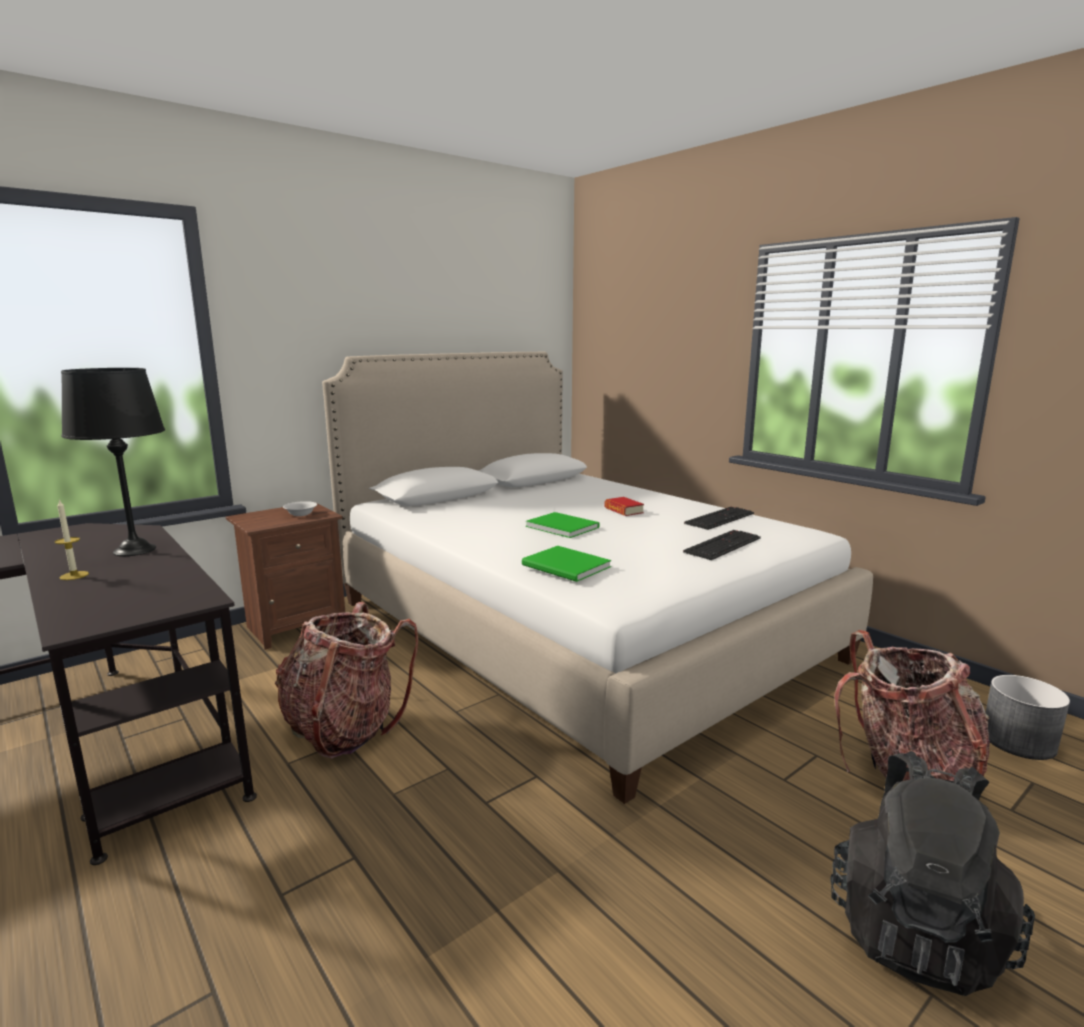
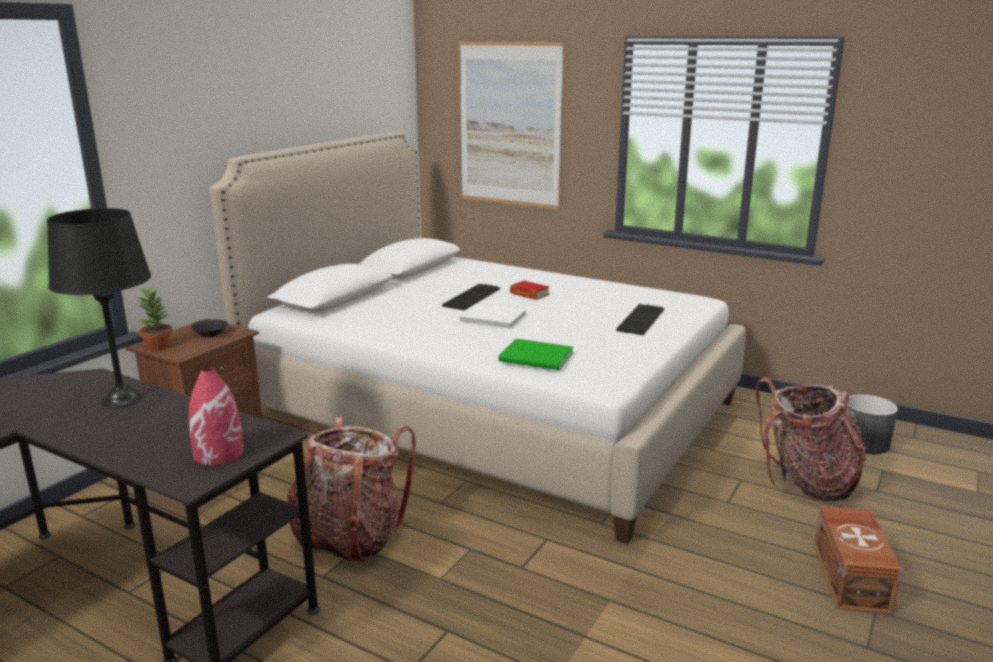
camera: 20 degrees left, 5 degrees up
candle [55,499,89,580] -> none
white bowl [283,501,317,516] -> black bowl [191,319,228,337]
green book [526,512,600,538] -> white book [459,304,526,329]
keyboard [684,507,754,530] -> keyboard moved to [442,284,500,310]
black backpack [830,751,1035,996] -> brown storage box [814,505,902,615]
none -> potted plant [137,286,172,351]
none -> red vase [189,367,244,465]
none -> picture [459,41,564,209]

